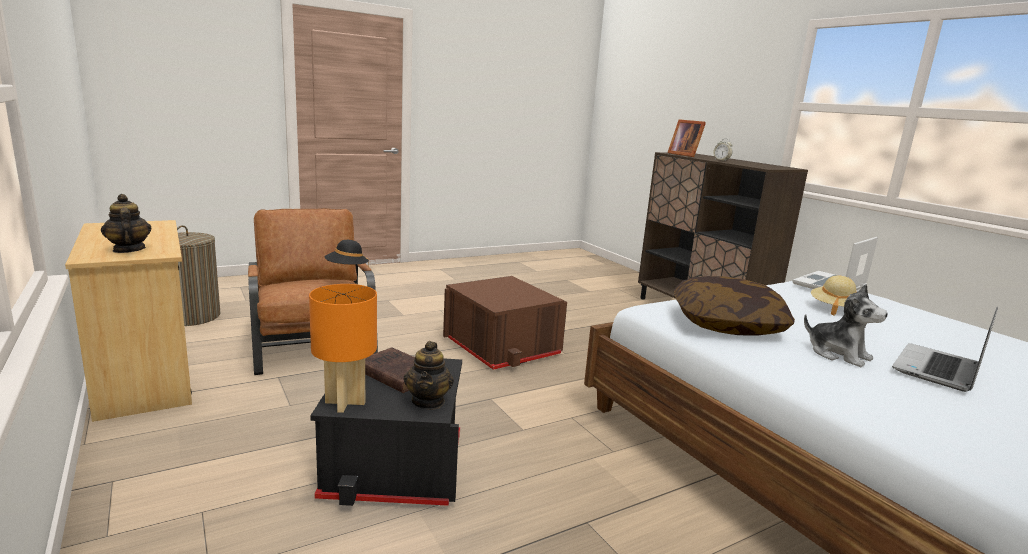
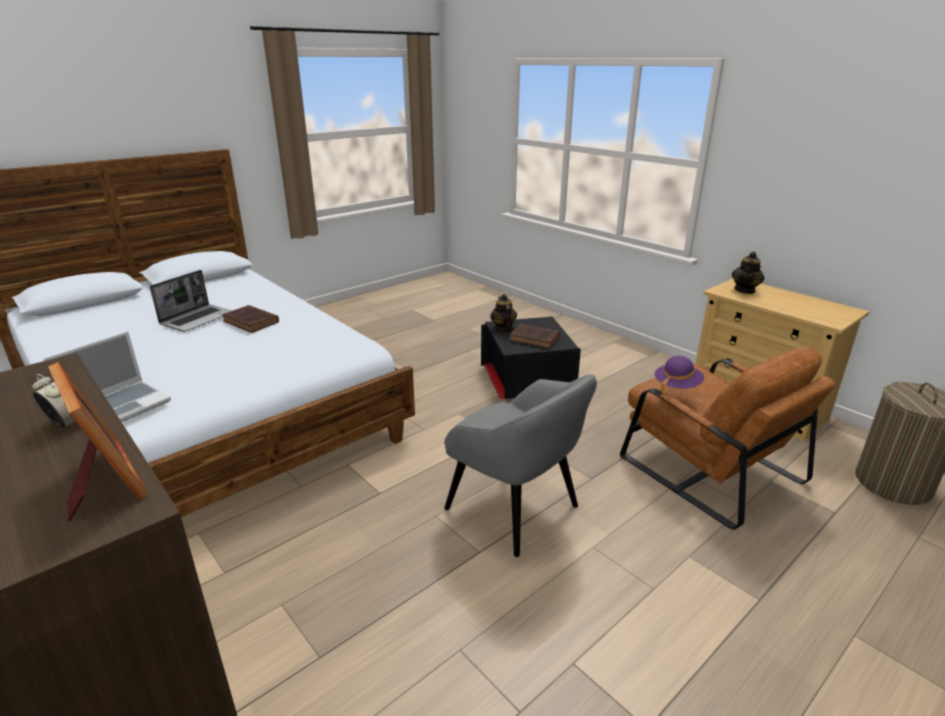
camera: 170 degrees right, 10 degrees up
teapot [101,194,152,253] -> teapot turned 75 degrees clockwise [732,251,765,294]
orange table lamp [309,284,377,413] -> none
black hat [325,240,369,267] -> purple hat [654,355,704,393]
brown storage box [443,276,567,370] -> grey armchair [444,374,597,557]
pillow [674,276,795,335] -> none
plush toy [804,284,888,367] -> brown book [222,305,279,333]
beige hat [811,275,857,316] -> none

